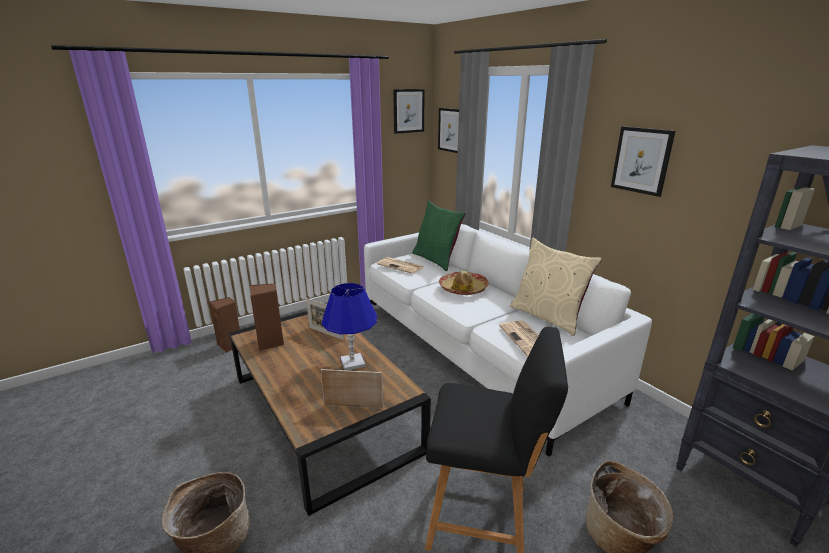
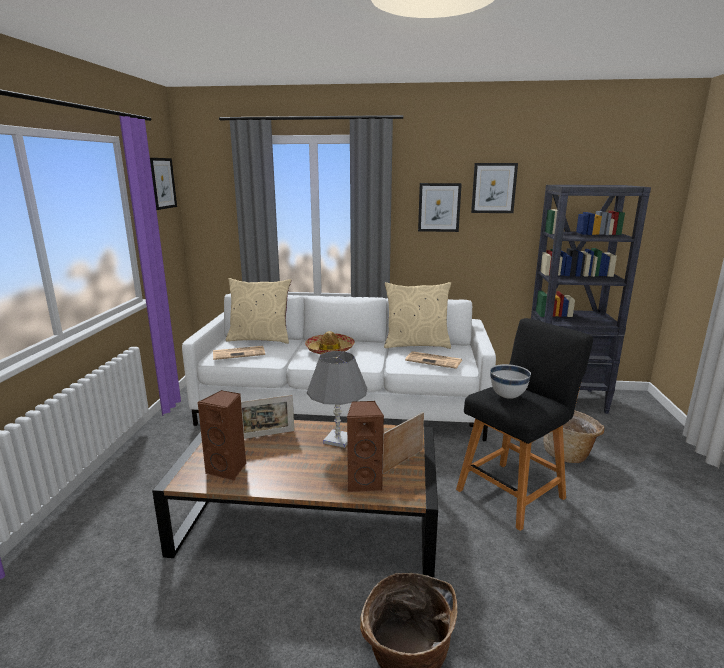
camera: 50 degrees left, 5 degrees down
brown speaker [209,297,240,353] -> brown speaker moved to [347,401,384,492]
blue table lamp [321,283,377,370] -> grey table lamp [307,351,367,448]
green pillow [412,200,466,271] -> beige pillow [226,278,291,344]
picture [438,108,459,153] -> picture moved to [471,163,518,213]
none -> white bowl [490,364,531,399]

